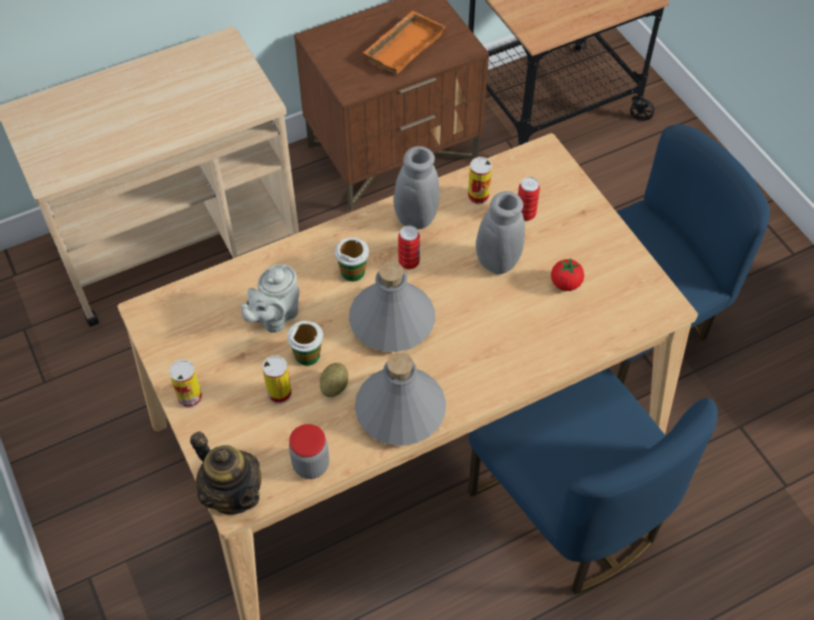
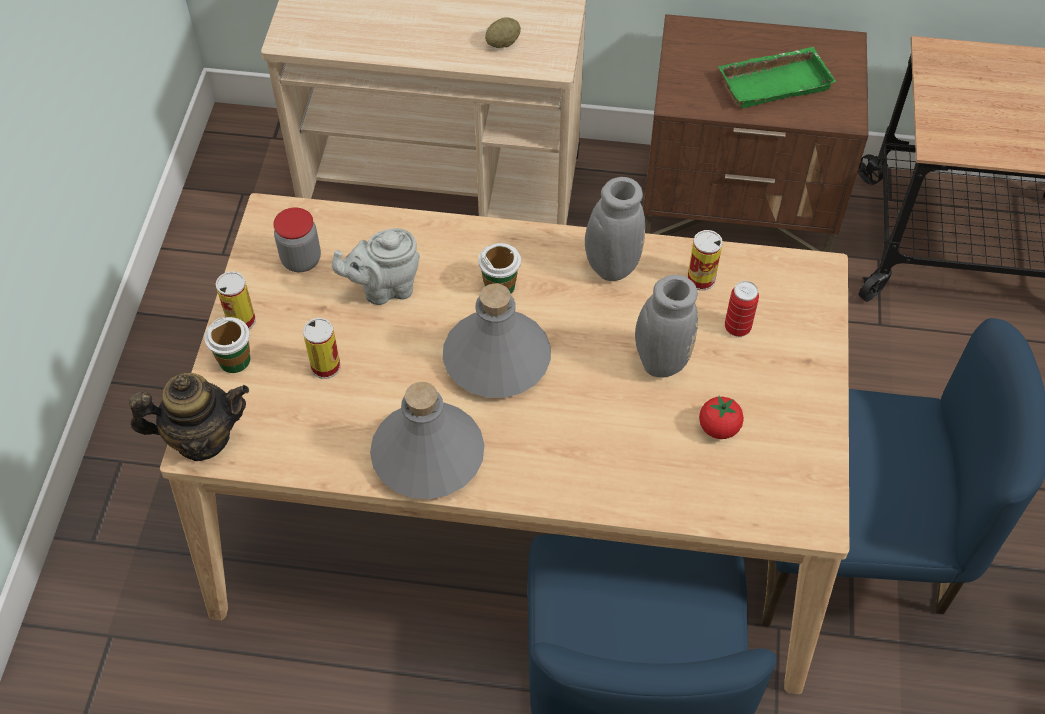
camera: 35 degrees right, 0 degrees up
teapot [190,431,261,515] -> teapot turned 90 degrees counterclockwise [129,373,249,461]
cup [287,321,323,366] -> cup moved to [204,317,250,373]
jar [289,424,329,479] -> jar moved to [273,208,321,272]
potato [320,363,348,397] -> potato moved to [485,18,521,48]
orange tray [363,11,446,74] -> green tray [718,47,836,108]
can [398,225,420,269] -> none

